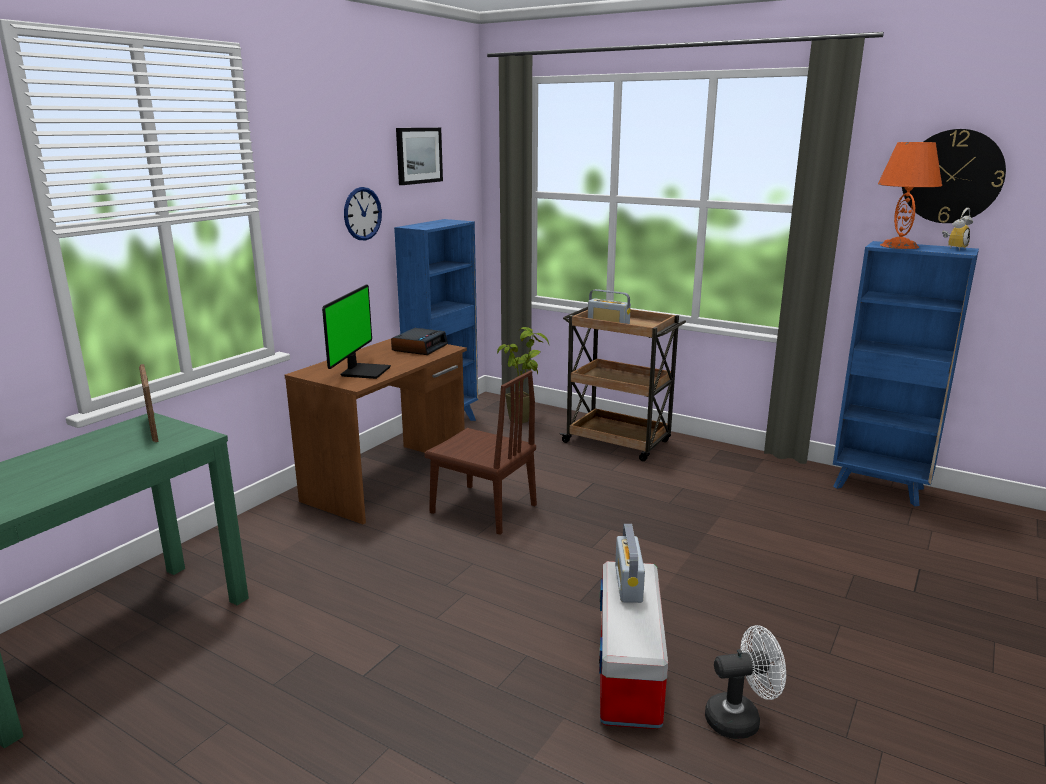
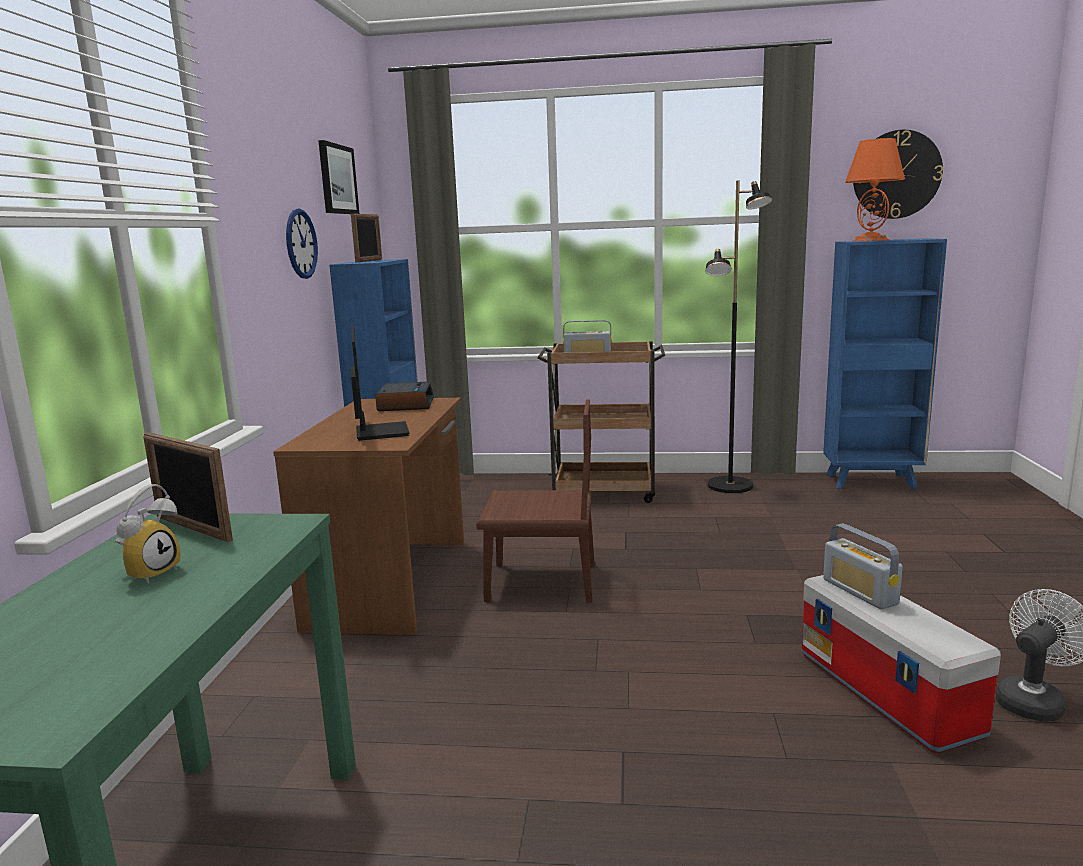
camera: 25 degrees left, 5 degrees down
potted plant [497,327,550,424] -> none
alarm clock [942,208,973,251] -> alarm clock moved to [115,484,181,584]
none -> picture frame [351,213,382,263]
none -> black floor lamp [705,180,772,493]

